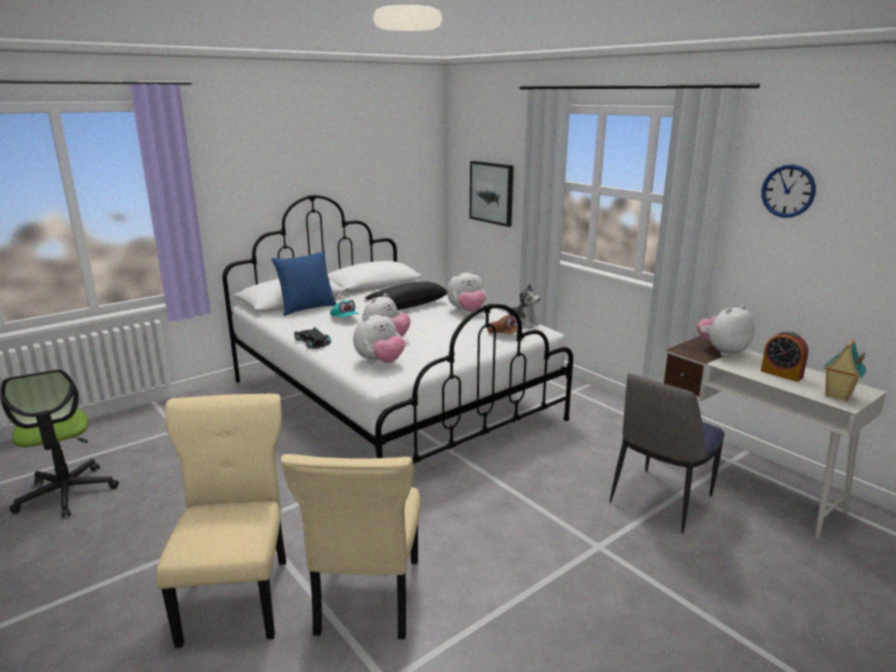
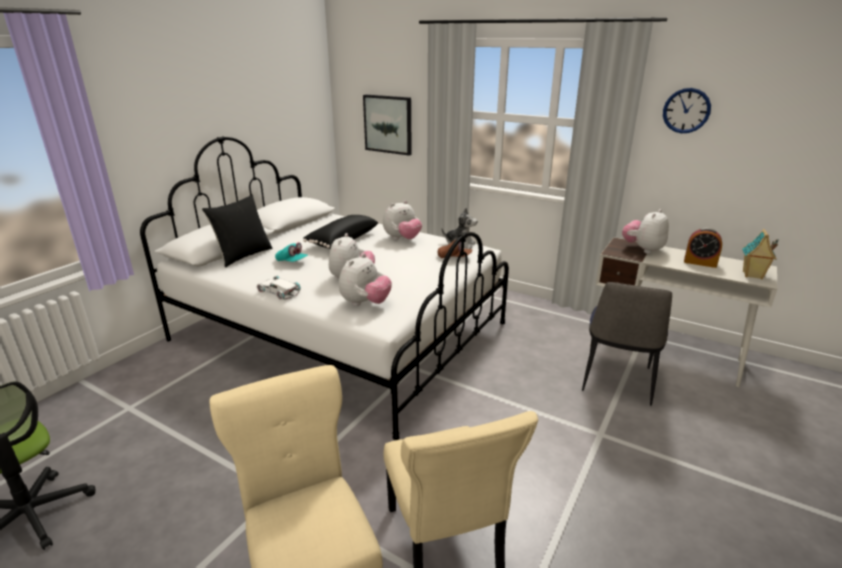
camera: 20 degrees left, 5 degrees up
blue pillow [271,250,336,316] -> black pillow [202,194,273,267]
black toy car [294,327,331,349] -> white toy car [257,276,301,300]

